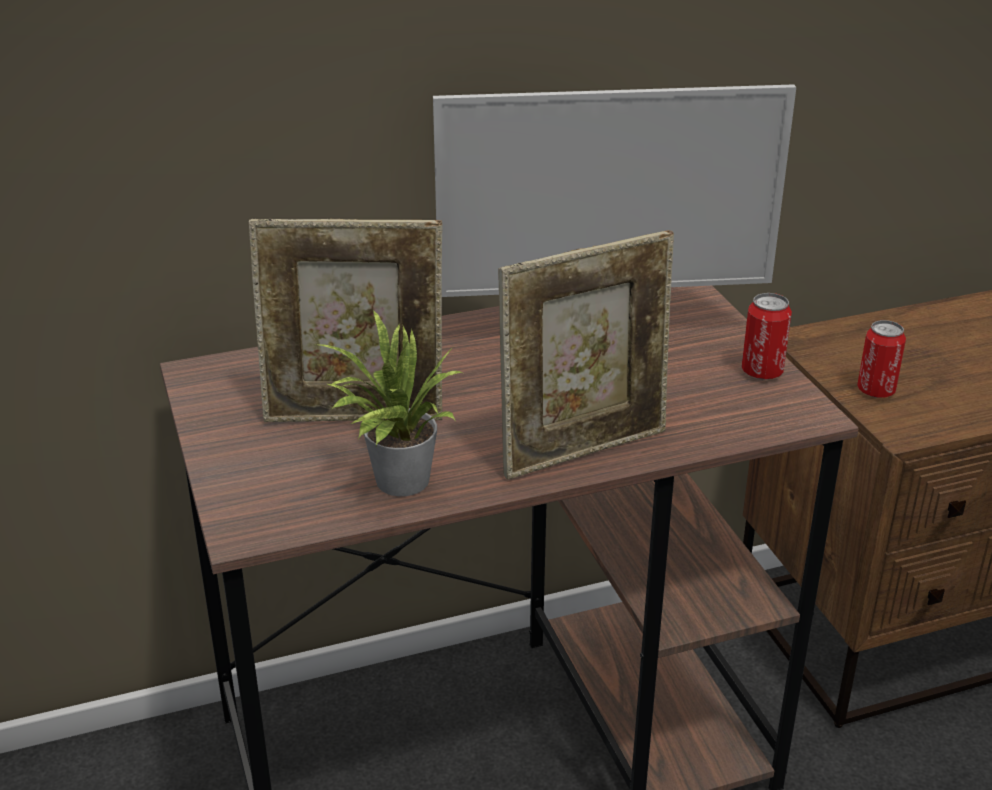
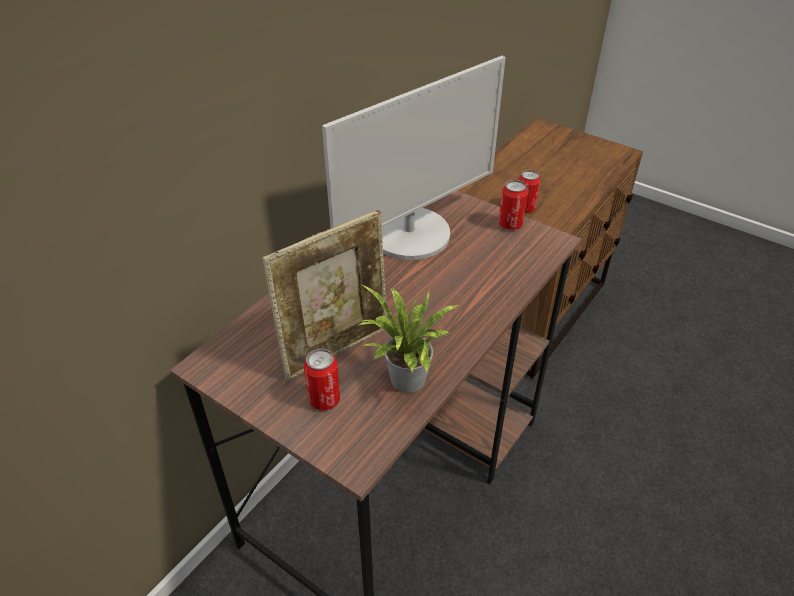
camera: 35 degrees left, 10 degrees up
picture frame [498,230,674,480] -> none
none -> can [304,349,340,410]

